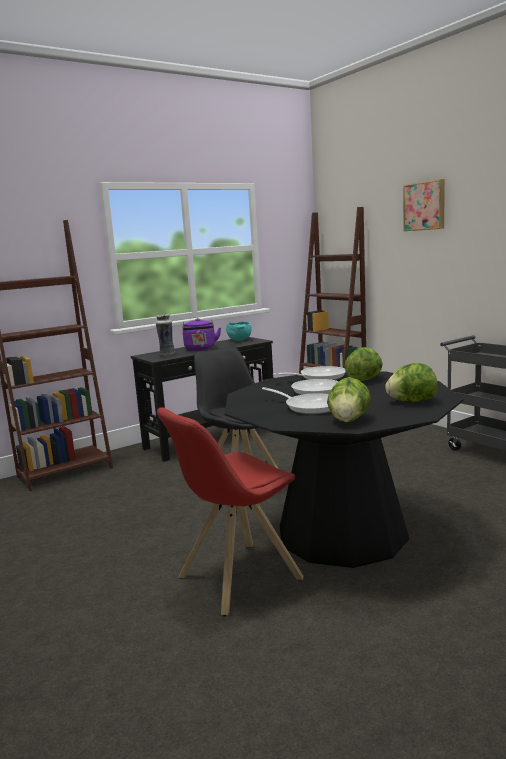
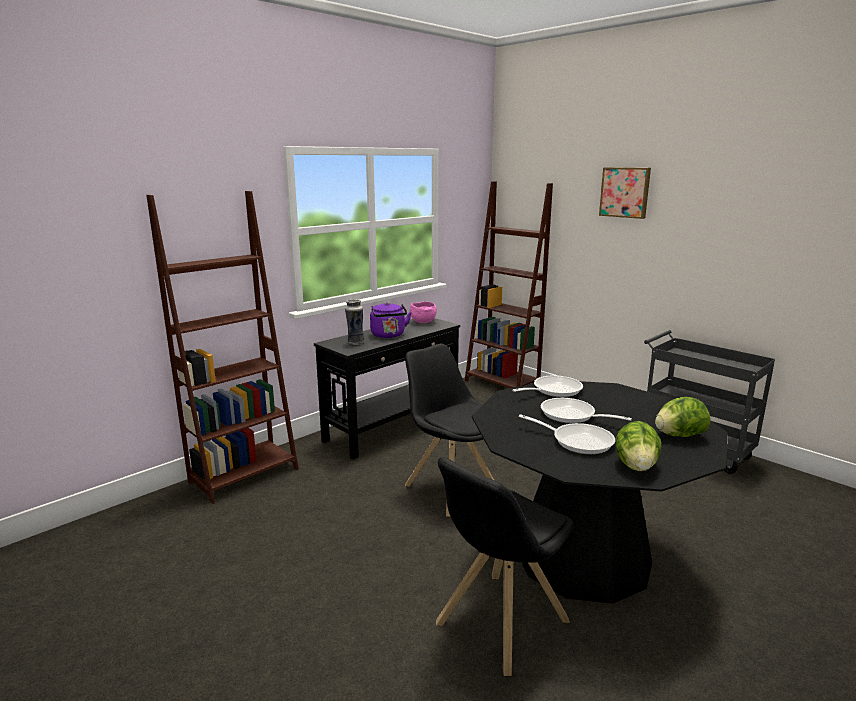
camera: 10 degrees left, 5 degrees up
red chair [157,407,303,616] -> black chair [436,457,574,677]
turquoise bowl [226,322,251,341] -> pink bowl [410,301,437,323]
lettuce [345,347,383,381] -> none

